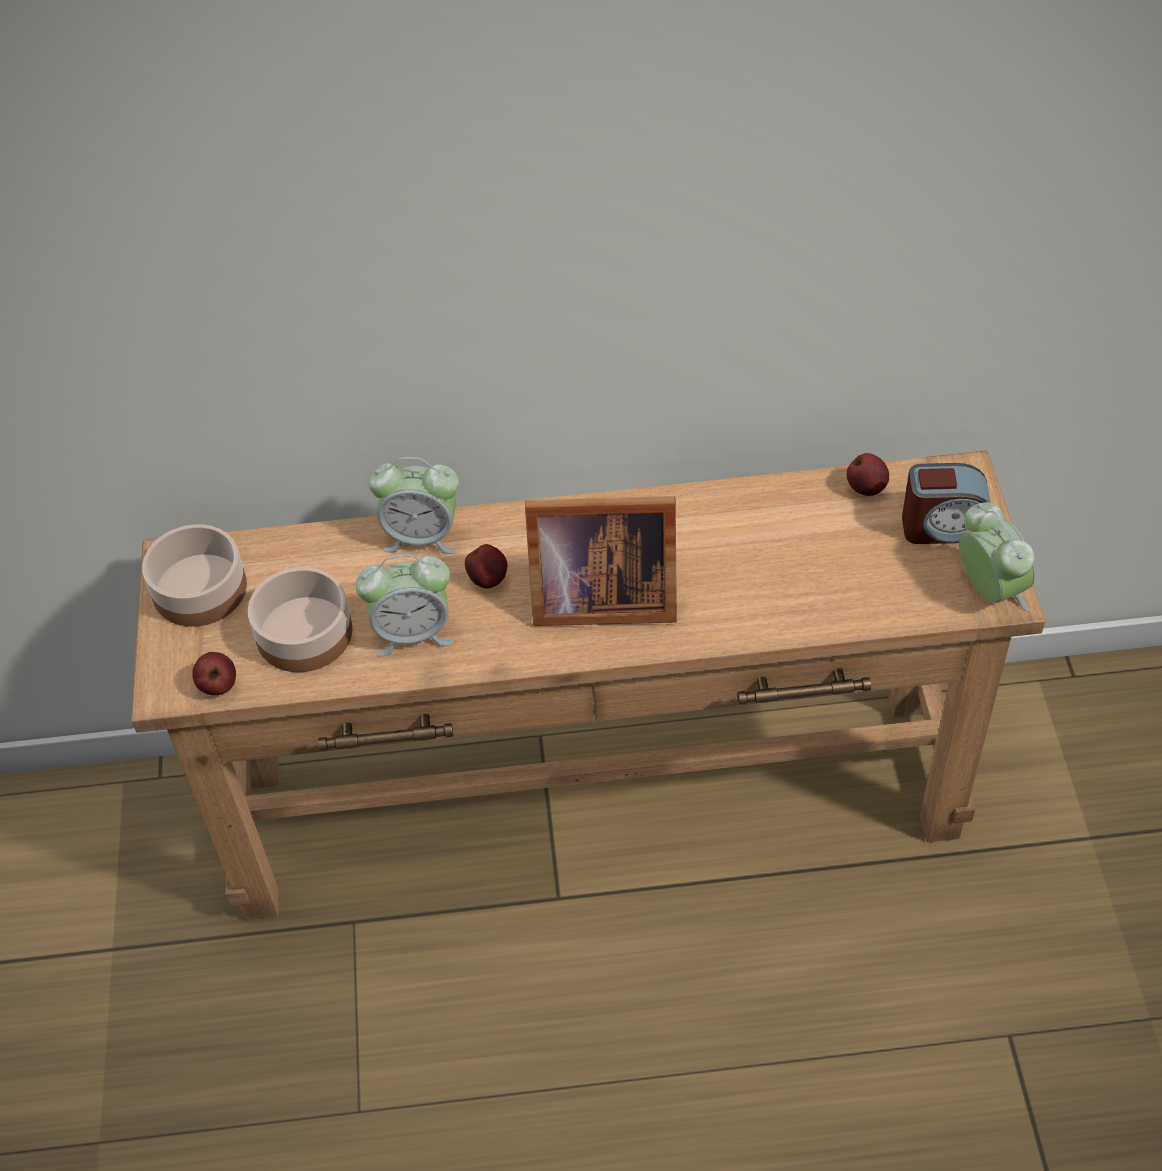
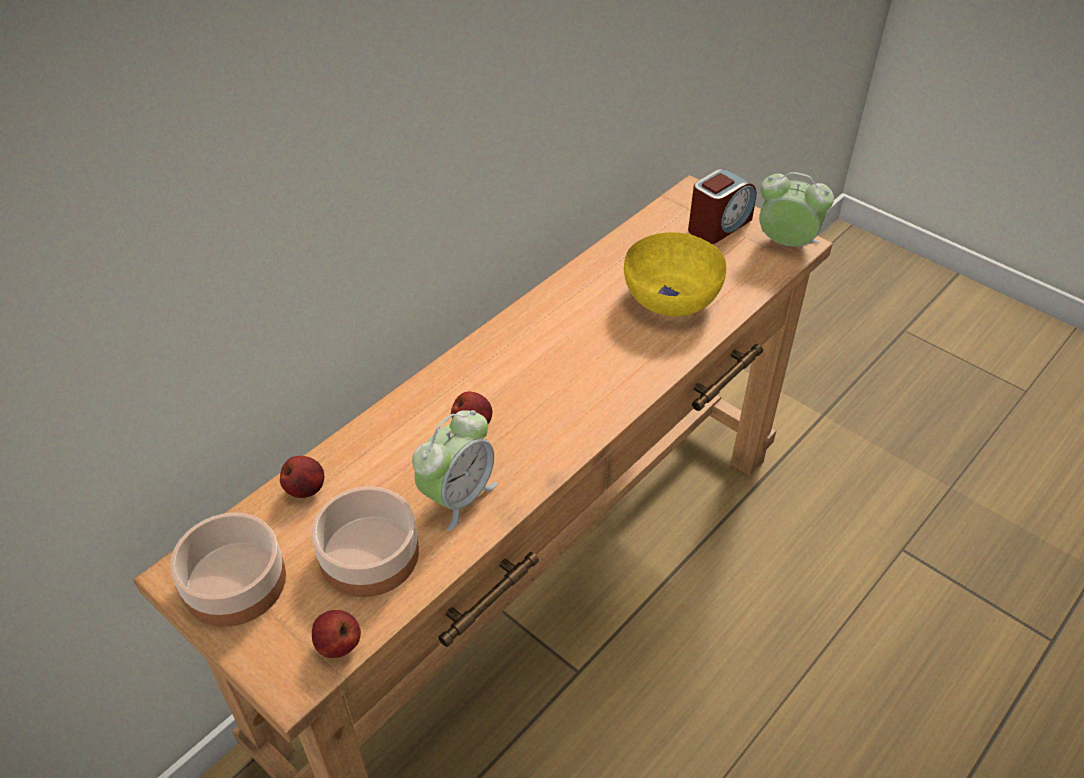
camera: 45 degrees left, 5 degrees down
alarm clock [369,457,459,554] -> none
picture frame [525,496,677,626] -> none
apple [846,453,889,496] -> apple moved to [280,456,324,498]
none -> yellow bowl [624,232,726,316]

